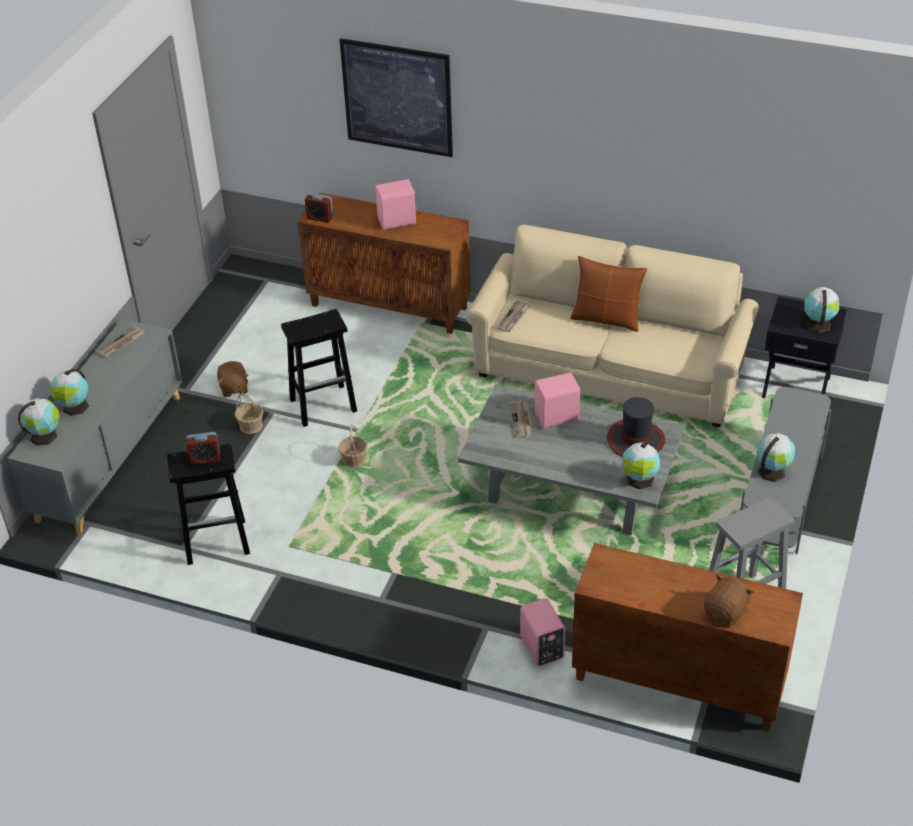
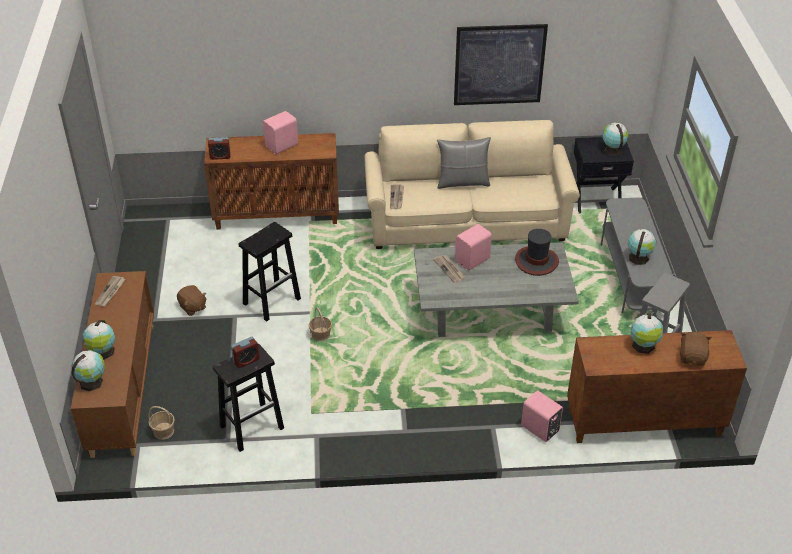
camera: 25 degrees left, 0 degrees up
grey cabinet [7,319,182,534] -> brown cabinet [71,271,154,458]
basket [235,393,263,434] -> basket moved to [148,406,175,440]
picture [340,38,453,157] -> picture moved to [454,24,548,105]
brown pillow [570,256,647,332] -> grey pillow [437,137,491,189]
globe [622,441,660,490] -> globe moved to [631,313,663,354]

